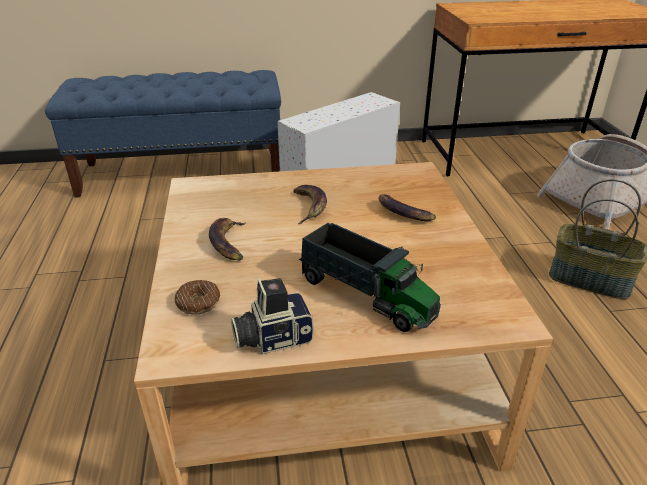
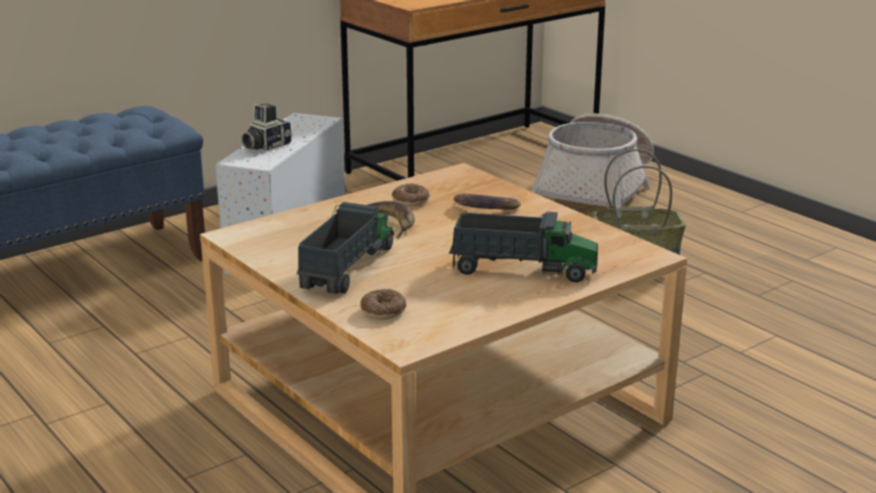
camera: 30 degrees left, 10 degrees down
banana [209,218,246,261] -> toy truck [297,202,394,294]
camera [231,278,314,354] -> camera moved to [241,103,292,152]
none -> donut [392,183,430,206]

